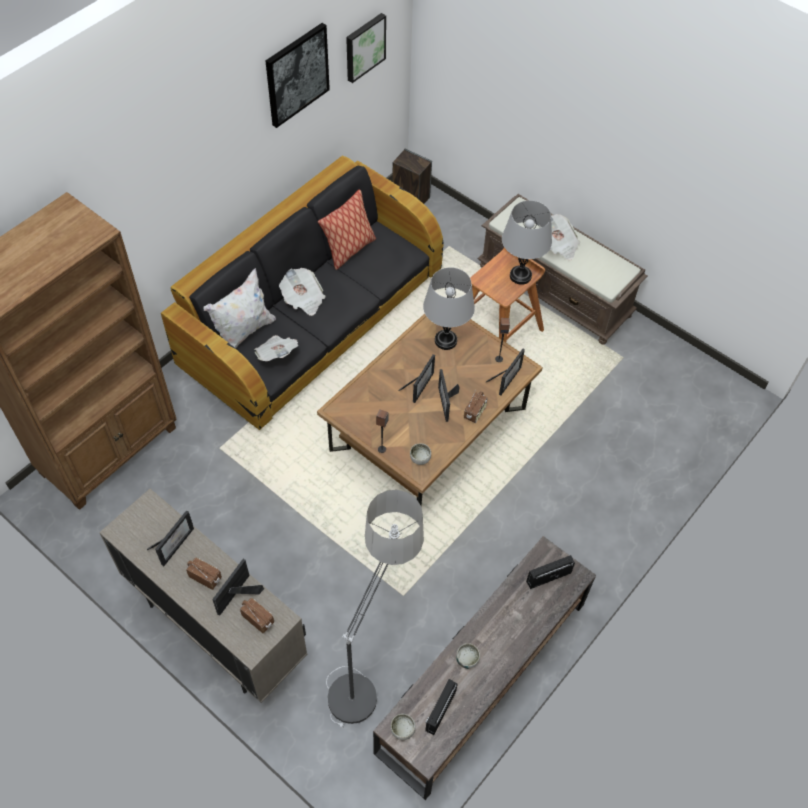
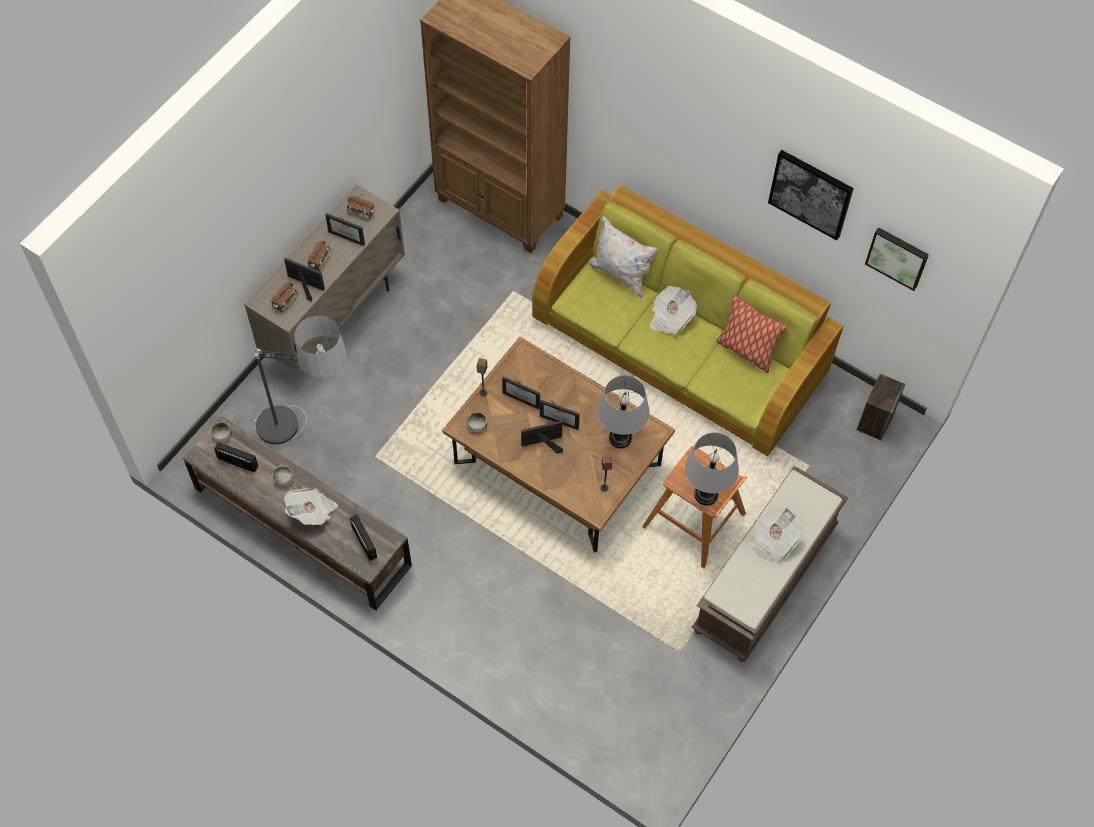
camera: 85 degrees right, 5 degrees up
black sofa [161,156,444,430] -> green sofa [532,186,844,457]
newspaper [254,335,298,361] -> newspaper moved to [284,488,338,525]
radio [464,391,487,423] -> radio moved to [347,194,375,220]
picture frame [486,349,525,395] -> picture frame moved to [502,376,540,409]

